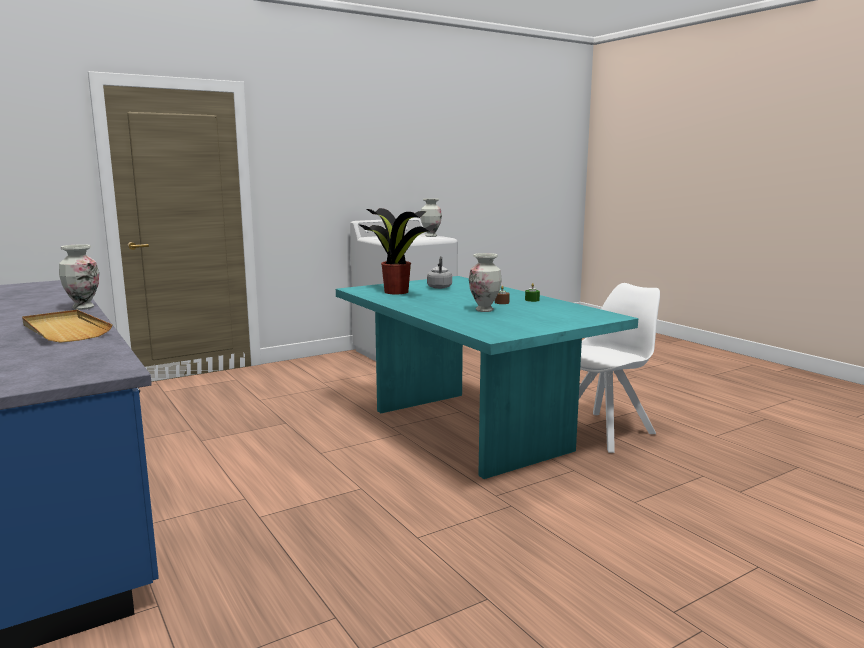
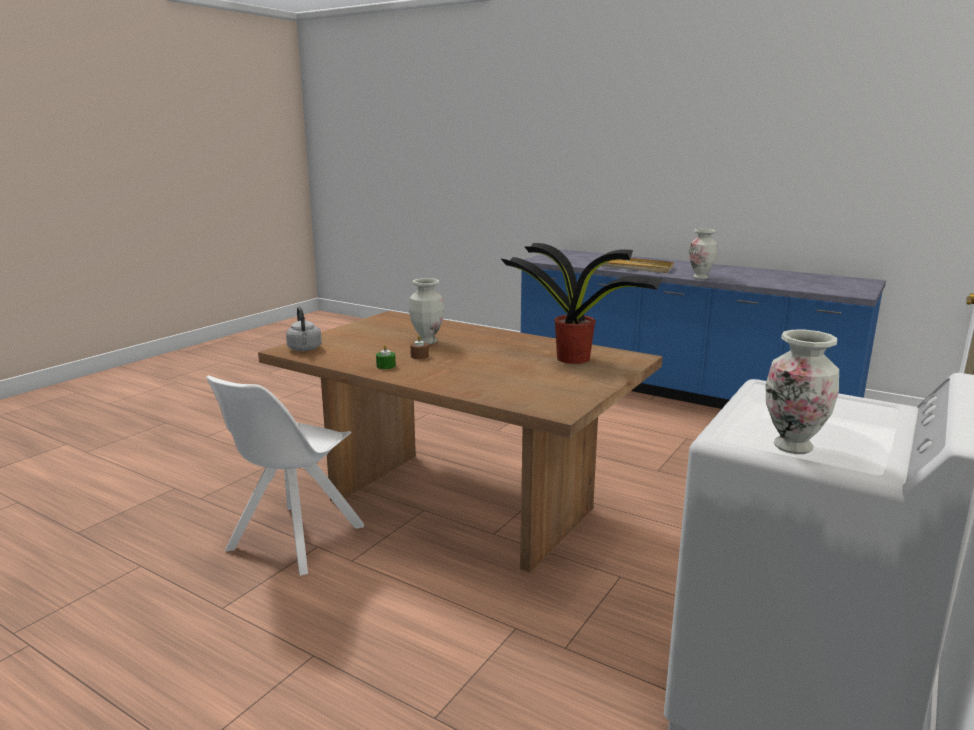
camera: 155 degrees right, 5 degrees up
turquoise dining table [336,276,638,479] -> brown dining table [258,311,663,573]
grey kettle [427,256,452,289] -> grey kettle moved to [286,307,322,351]

